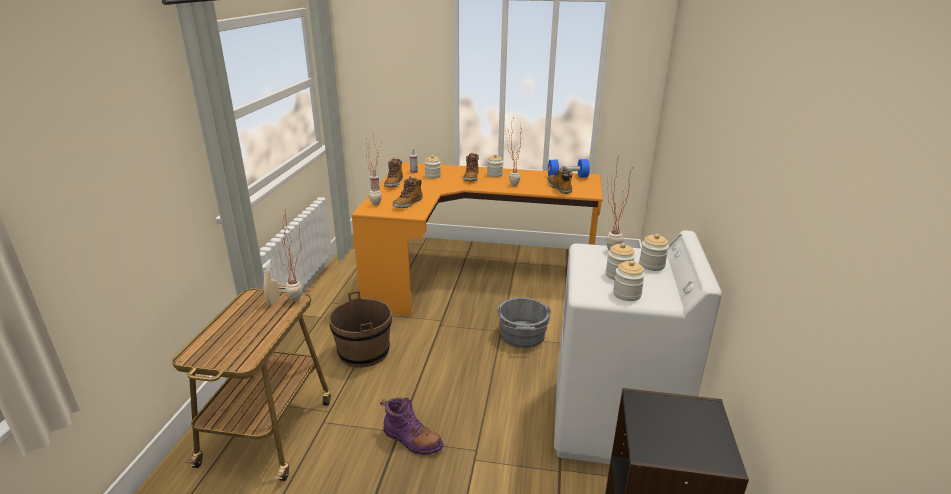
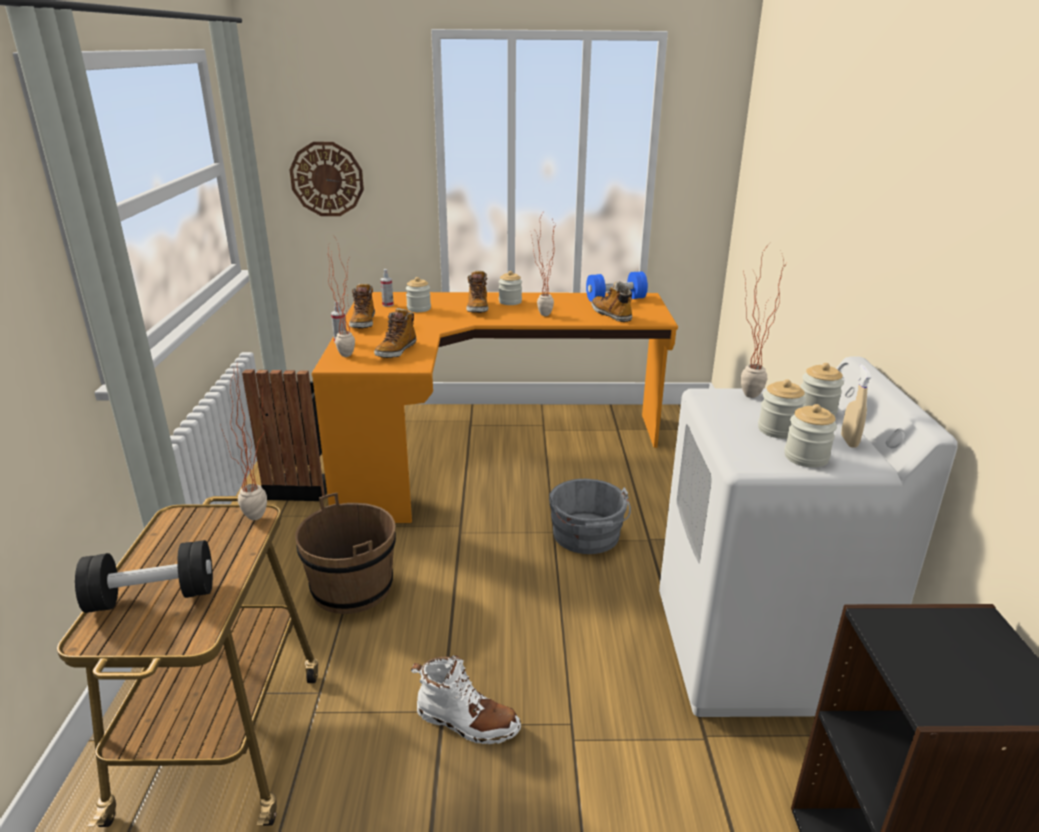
camera: 10 degrees left, 0 degrees up
beige spray bottle [262,259,280,306] -> beige spray bottle moved to [841,364,871,448]
purple boot [380,398,444,455] -> white boot [411,655,521,744]
none -> black dumbbell [75,540,213,613]
none -> black trash can [242,369,327,501]
none -> wall clock [289,142,364,216]

